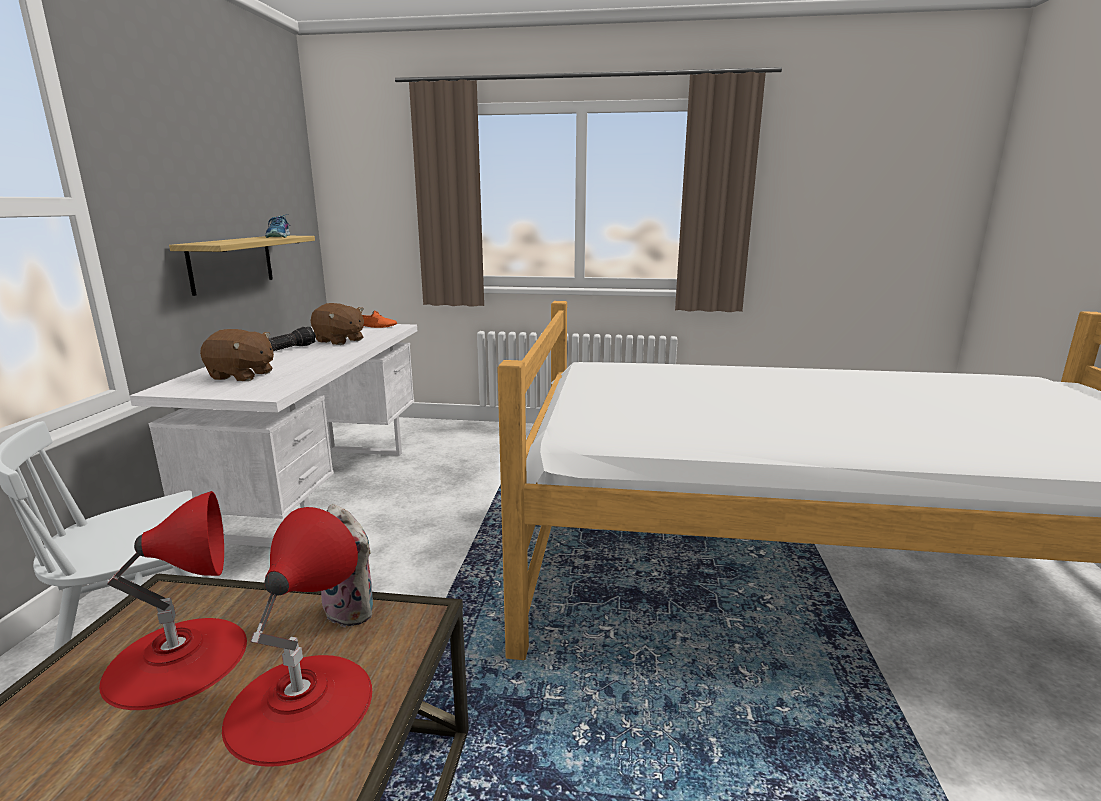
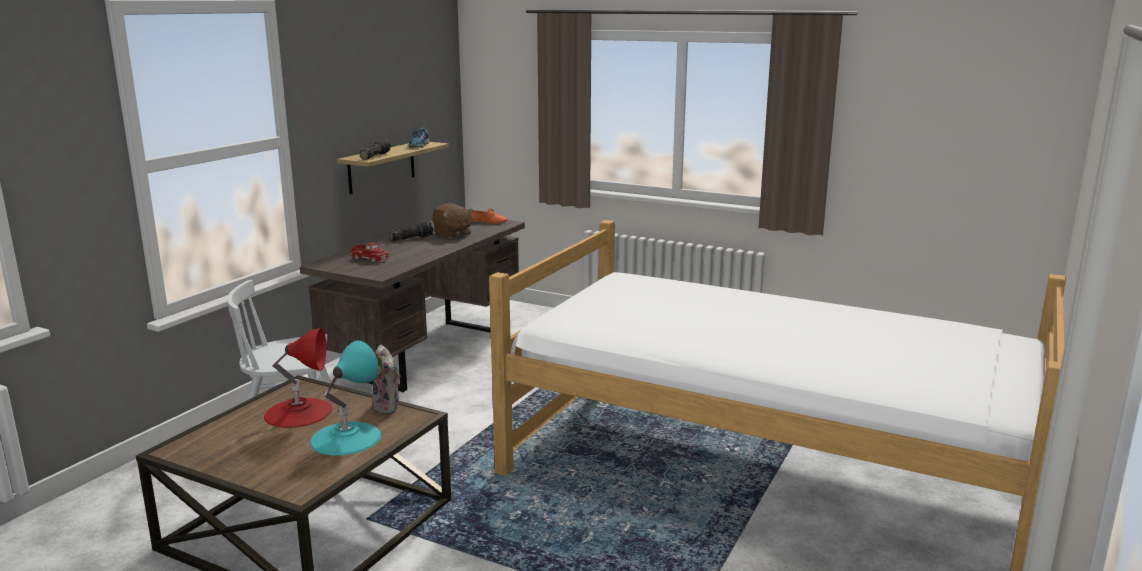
camera: 20 degrees right, 0 degrees up
white desk [130,324,417,547] -> brown desk [300,220,525,392]
brown plush toy [200,329,274,381] -> toy truck [351,242,390,263]
red table lamp [222,507,372,767] -> turquoise table lamp [310,341,381,455]
none -> flashlight [359,139,391,160]

